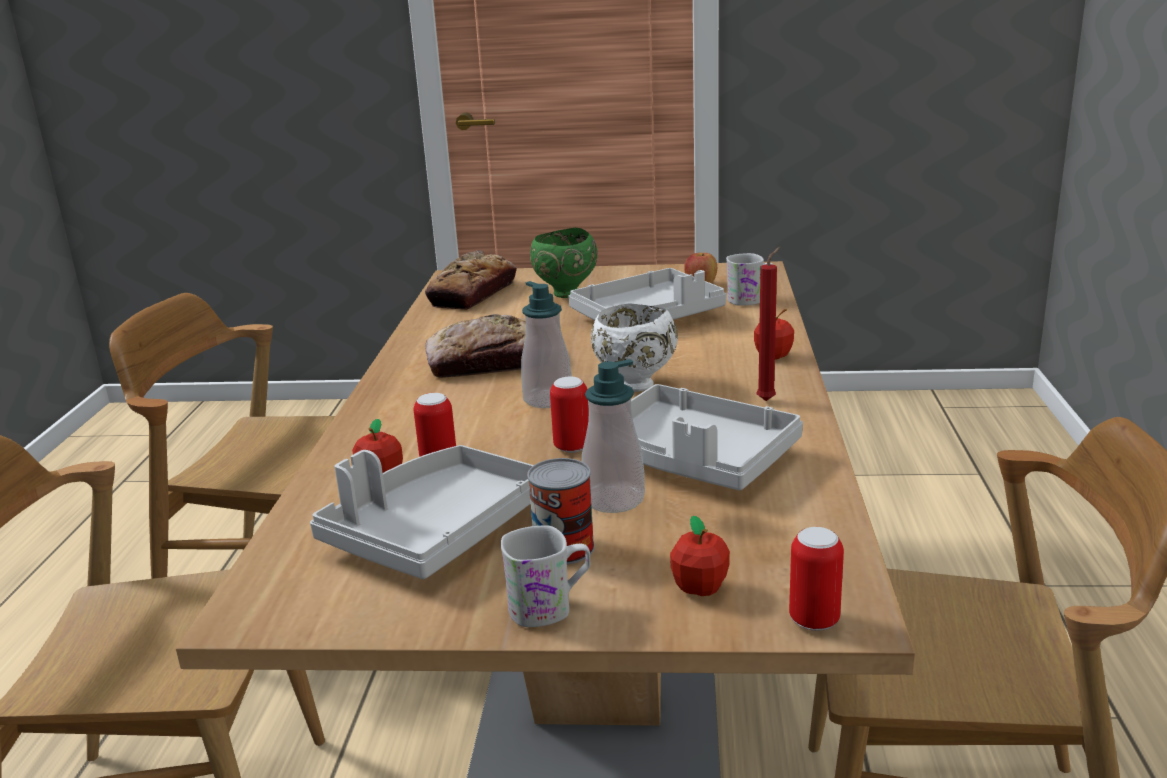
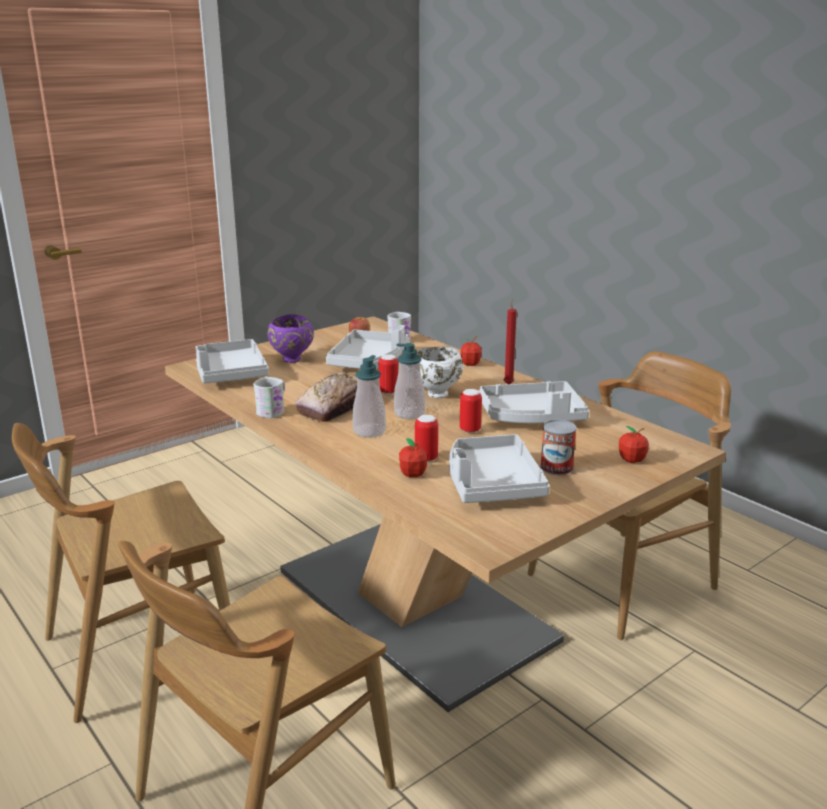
camera: 45 degrees left, 0 degrees up
bread [425,250,517,310] -> grey tray [196,339,269,383]
white mug [501,525,590,627] -> white mug moved to [253,377,285,418]
green bowl [530,228,598,298] -> purple bowl [268,314,314,363]
soap dispenser [582,359,645,513] -> soap dispenser moved to [353,355,386,438]
can [789,527,844,631] -> can moved to [379,354,398,395]

